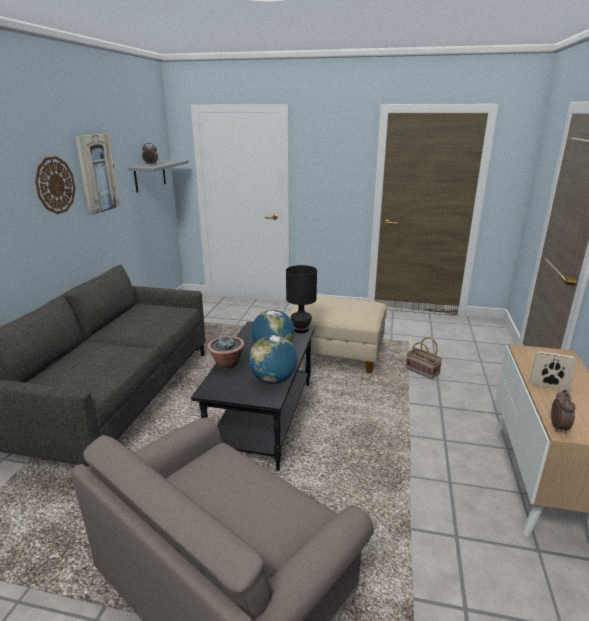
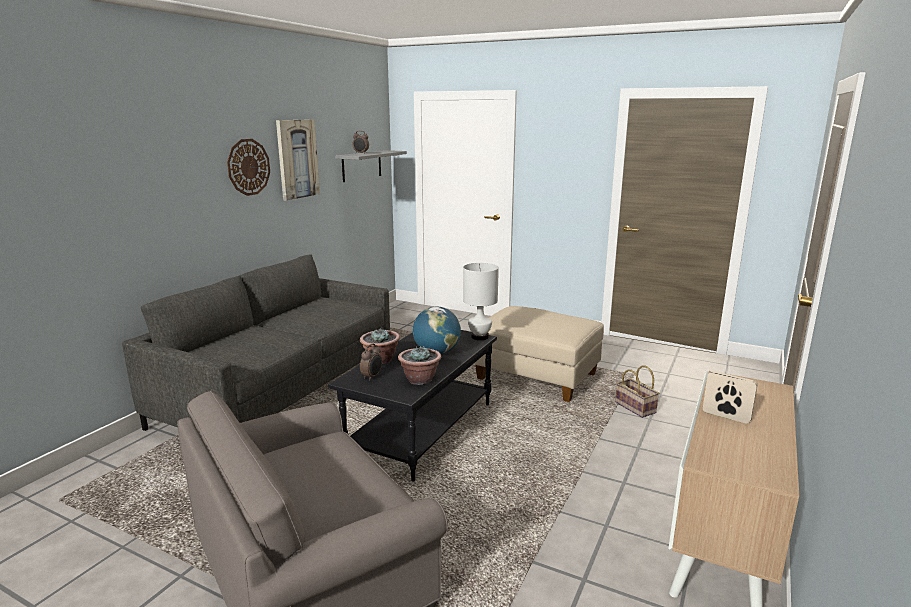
camera: 15 degrees right, 5 degrees down
globe [249,335,298,384] -> potted plant [398,346,441,385]
black table lamp [286,265,317,333] -> white table lamp [463,263,499,340]
alarm clock [551,390,576,434] -> alarm clock moved to [360,344,382,381]

